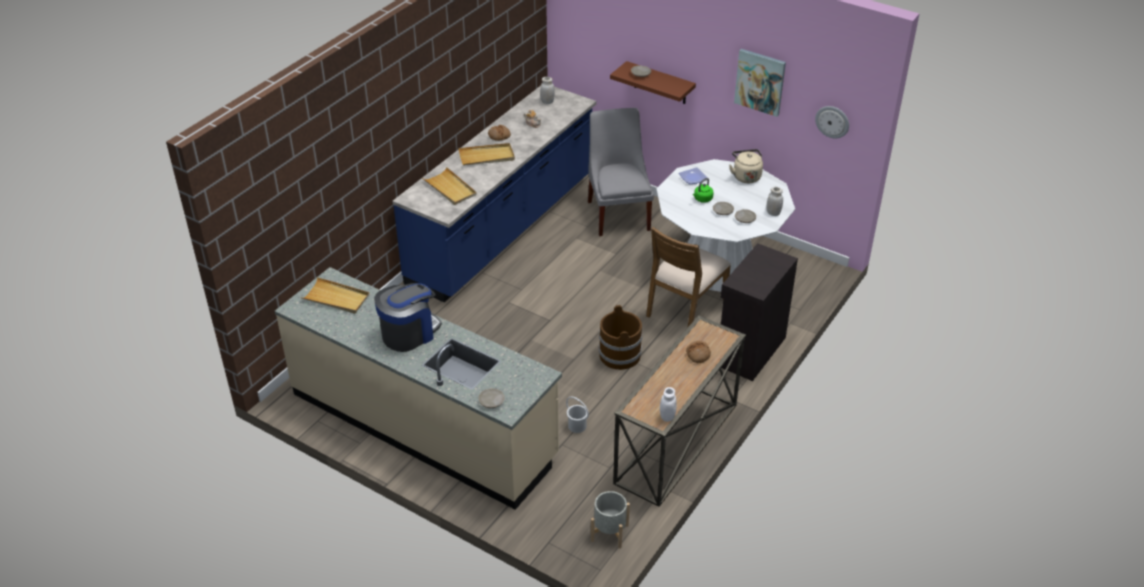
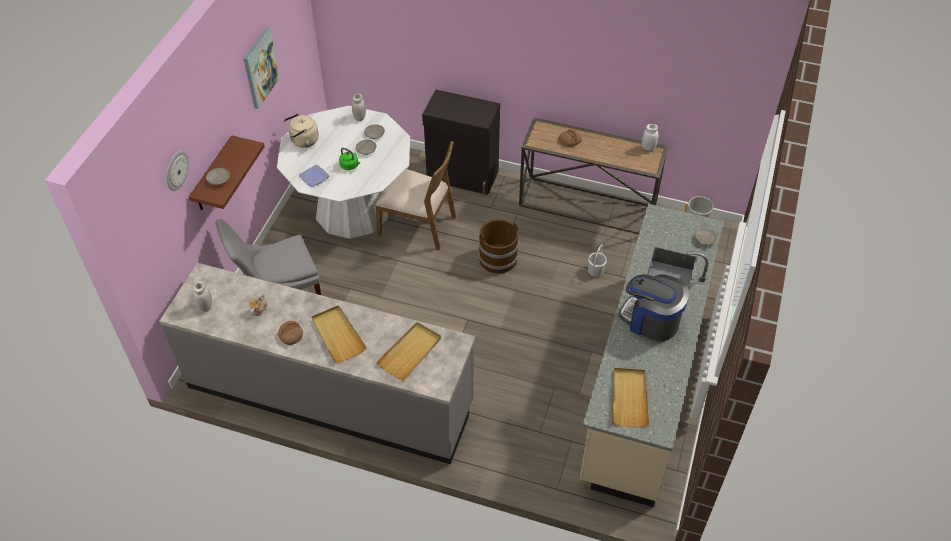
camera: 105 degrees left, 10 degrees up
blue counter [392,86,596,302] -> grey counter [159,263,475,464]
wall clock [815,106,849,139] -> wall clock moved to [166,150,189,191]

